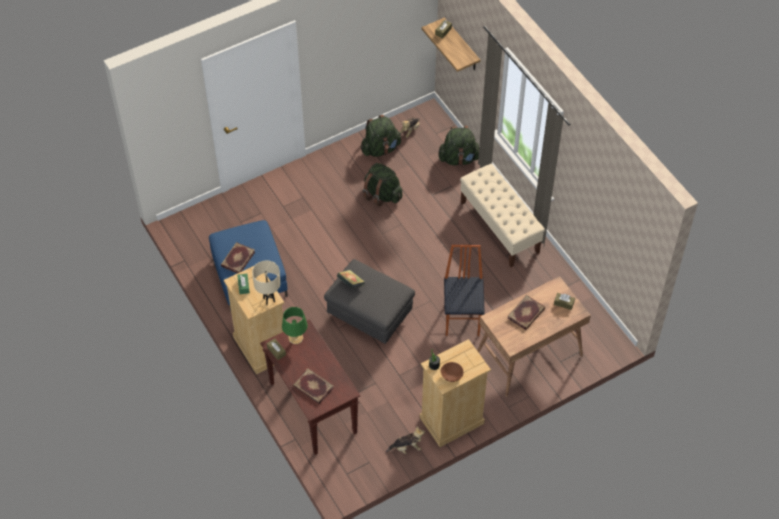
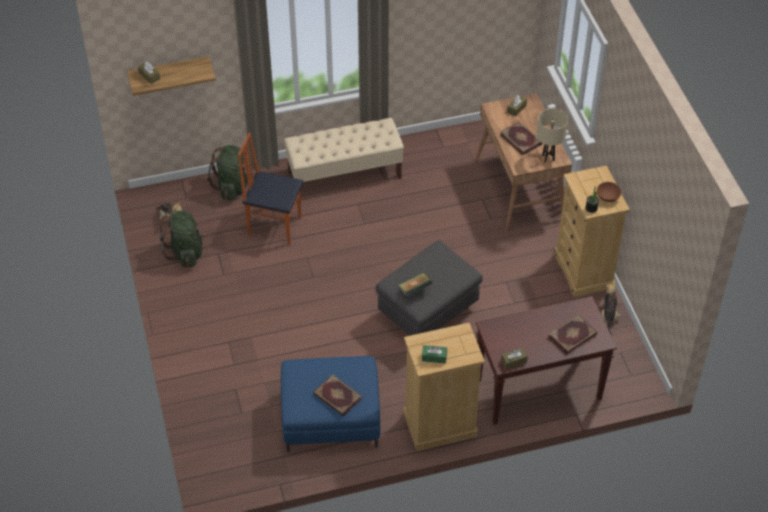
camera: 75 degrees left, 5 degrees down
beige table lamp [252,260,281,305] -> beige table lamp moved to [537,109,568,162]
green table lamp [282,307,308,344] -> none
green backpack [363,163,402,207] -> none
chair [444,245,485,336] -> chair moved to [238,132,304,245]

